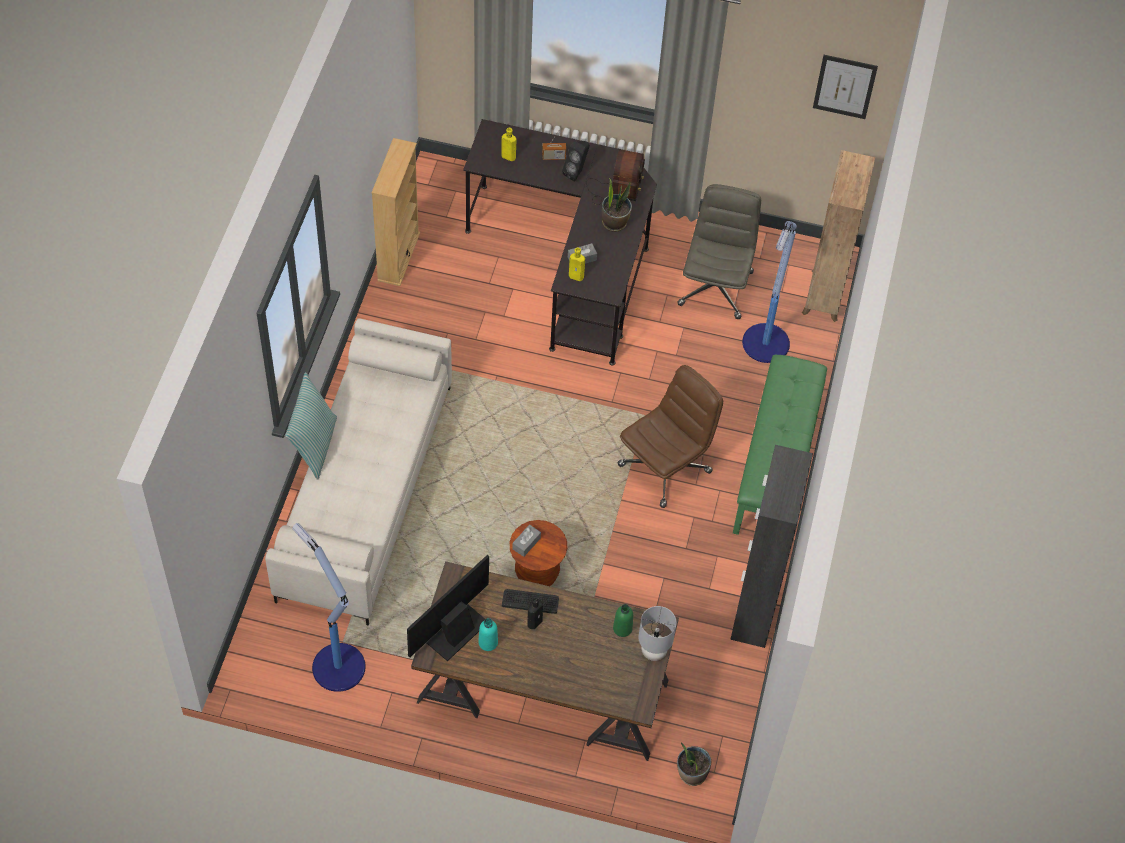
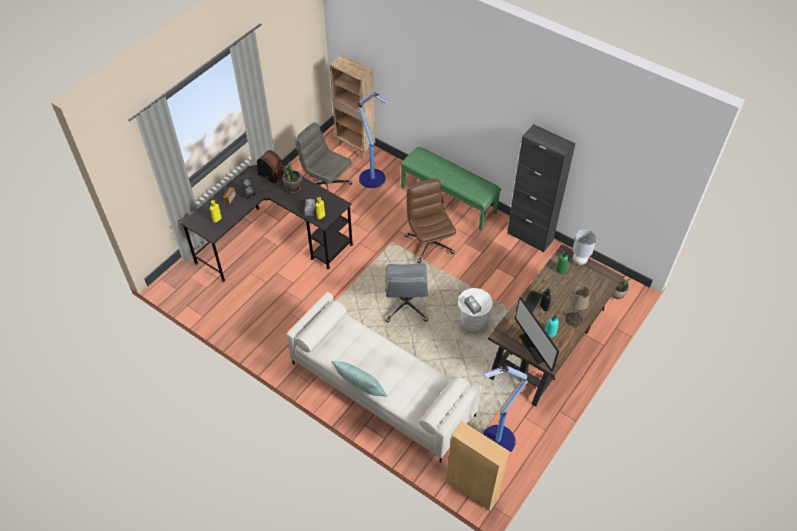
camera: 65 degrees left, 5 degrees down
beige bookcase [372,138,420,286] -> beige bookcase moved to [446,421,510,511]
brown stool [510,520,567,586] -> white stool [458,288,493,331]
picture [813,55,878,119] -> none
none -> grey office chair [385,264,428,323]
none -> beige table lamp [565,286,590,327]

